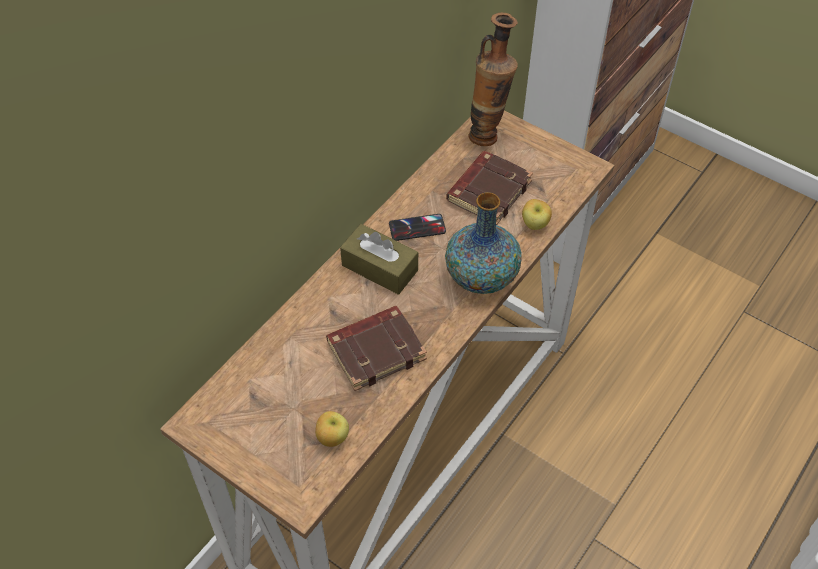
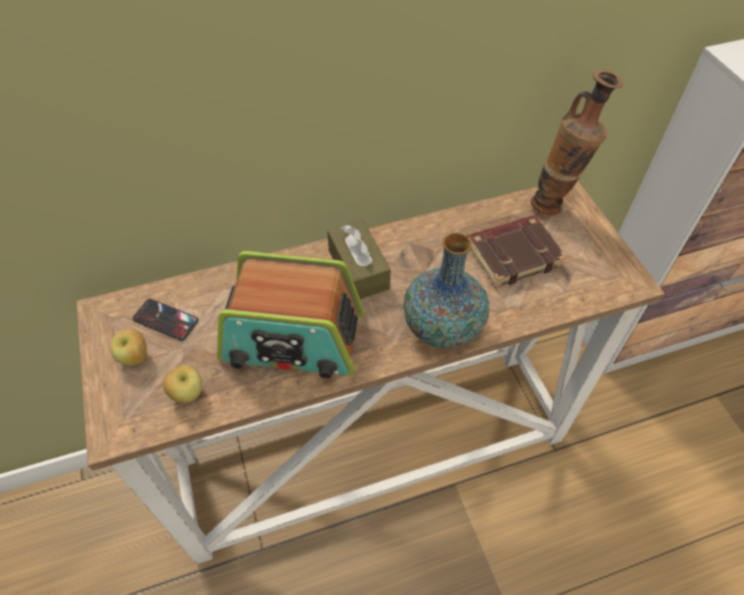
camera: 35 degrees right, 0 degrees up
brown book [326,306,427,391] -> radio [217,251,364,379]
phone [389,214,446,241] -> phone moved to [132,299,198,340]
apple [522,199,552,230] -> apple moved to [110,328,147,366]

